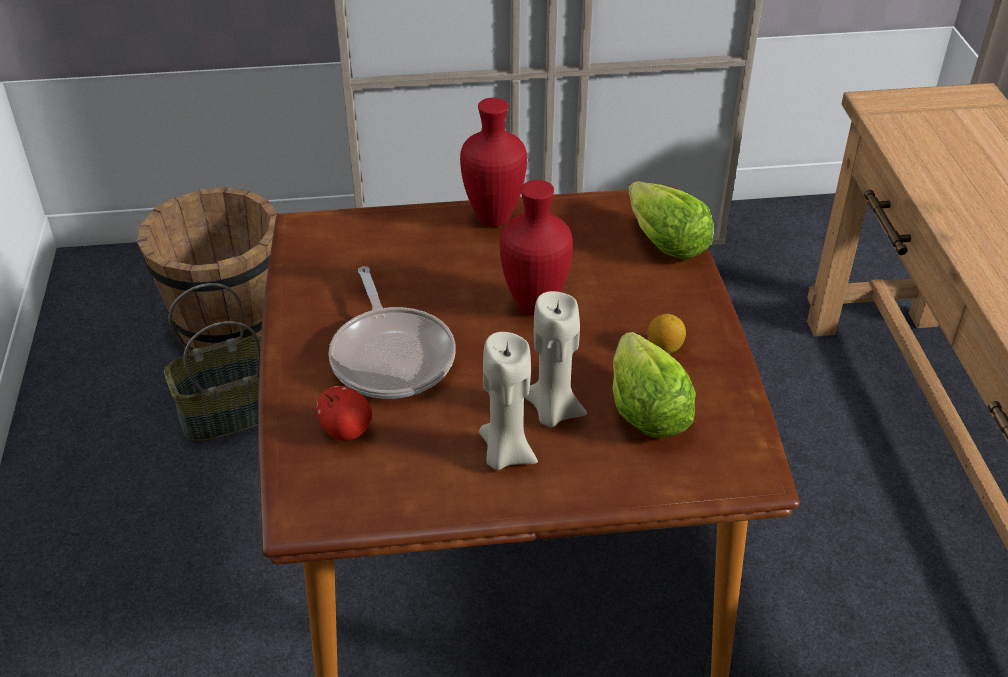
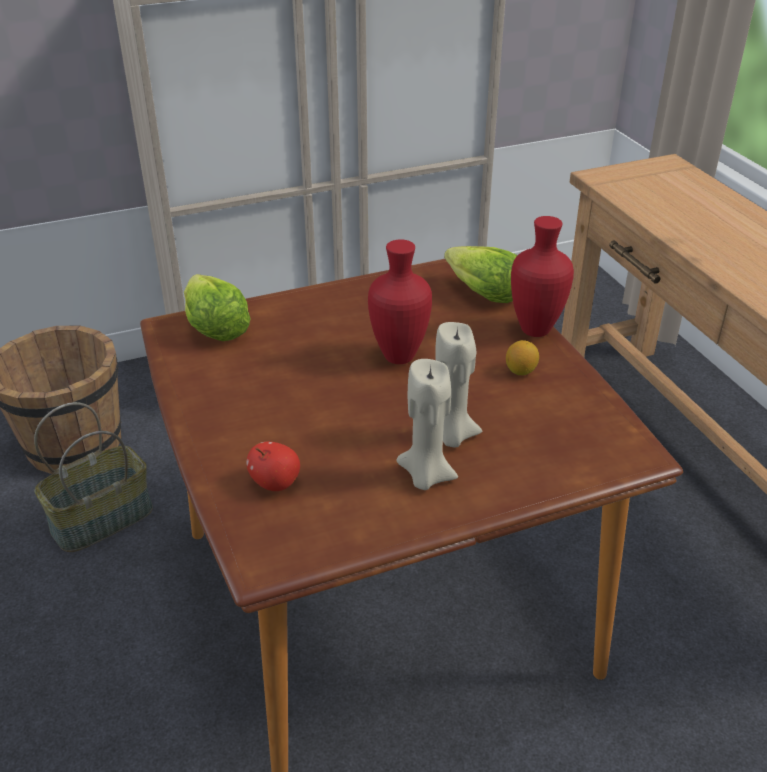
camera: 15 degrees left, 5 degrees down
frying pan [328,266,456,399] -> none
red vase [460,98,527,227] -> red vase moved to [511,216,574,337]
lettuce [612,332,696,438] -> lettuce moved to [184,274,251,341]

